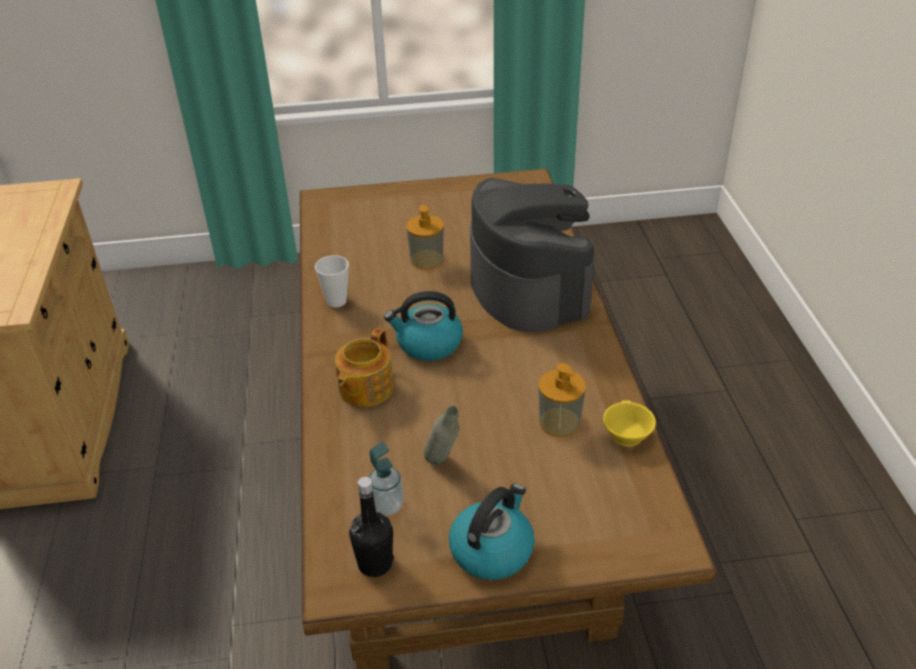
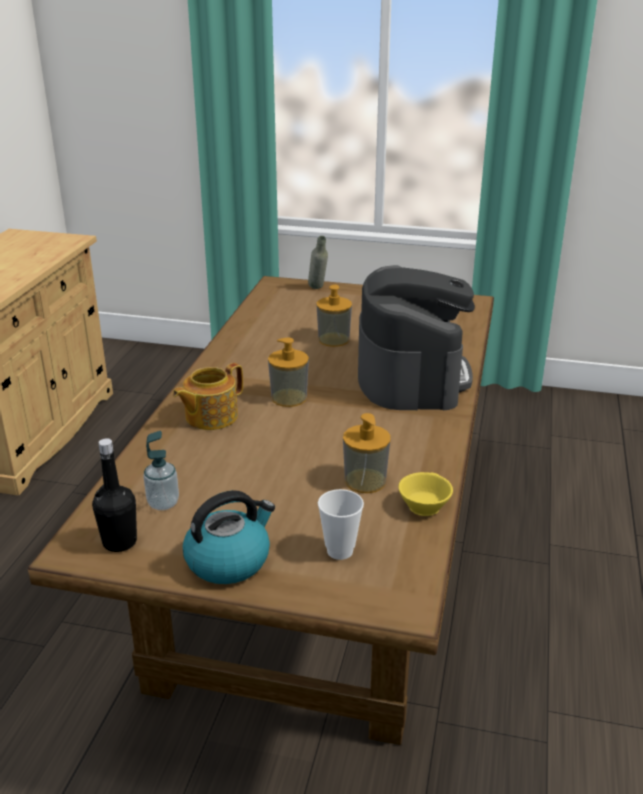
camera: 20 degrees right, 10 degrees down
cup [315,255,349,308] -> cup moved to [318,489,364,560]
kettle [384,291,463,361] -> soap dispenser [268,338,309,407]
grey bottle [424,406,459,465] -> grey bottle moved to [308,236,328,289]

